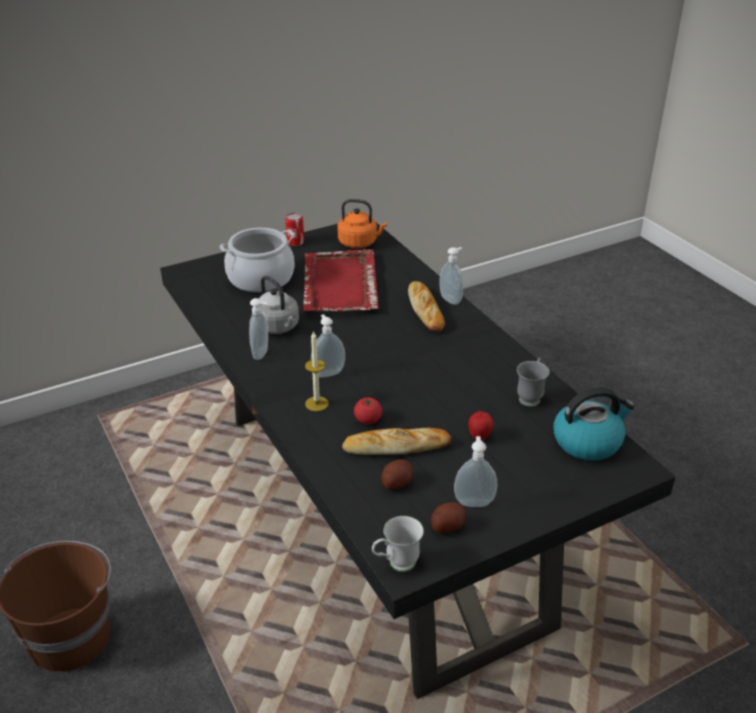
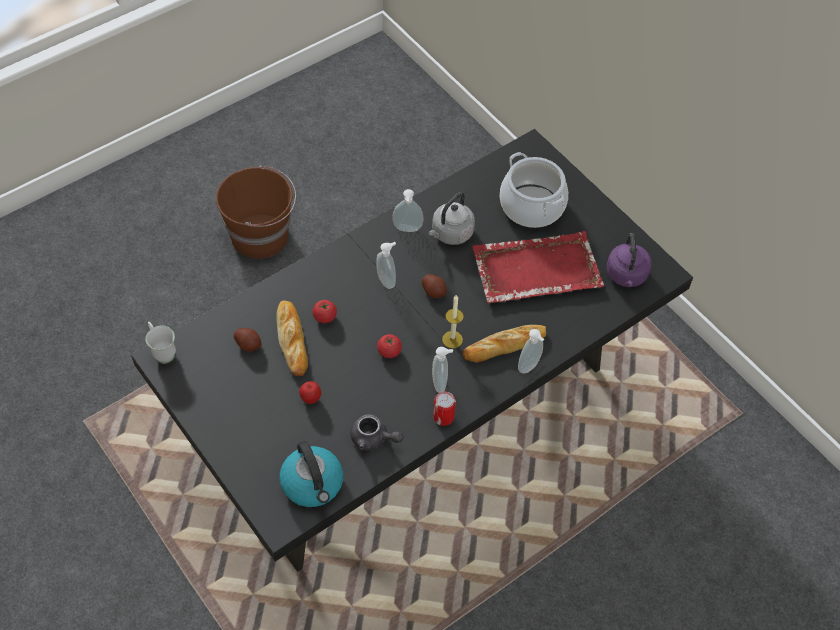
camera: 80 degrees right, 20 degrees up
can [285,213,304,246] -> can moved to [433,392,456,426]
candle [305,331,329,411] -> candle moved to [442,295,464,348]
orange kettle [338,199,387,248] -> purple kettle [606,233,652,287]
potato [431,502,465,533] -> potato moved to [421,274,447,298]
soap dispenser [454,436,497,507] -> soap dispenser moved to [432,347,453,393]
grey mug [517,357,550,407] -> grey teapot [351,414,403,451]
none -> tomato [377,334,402,358]

